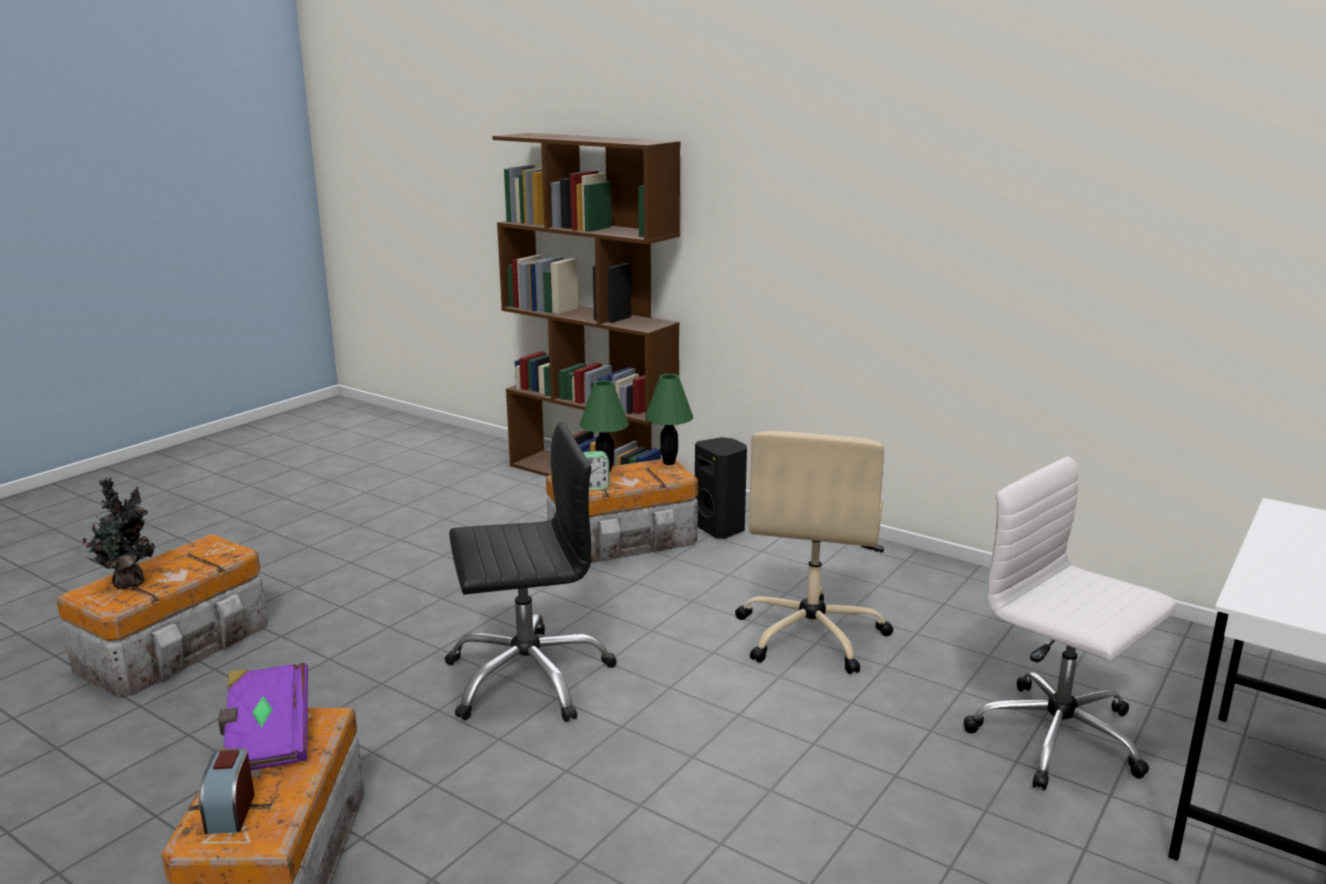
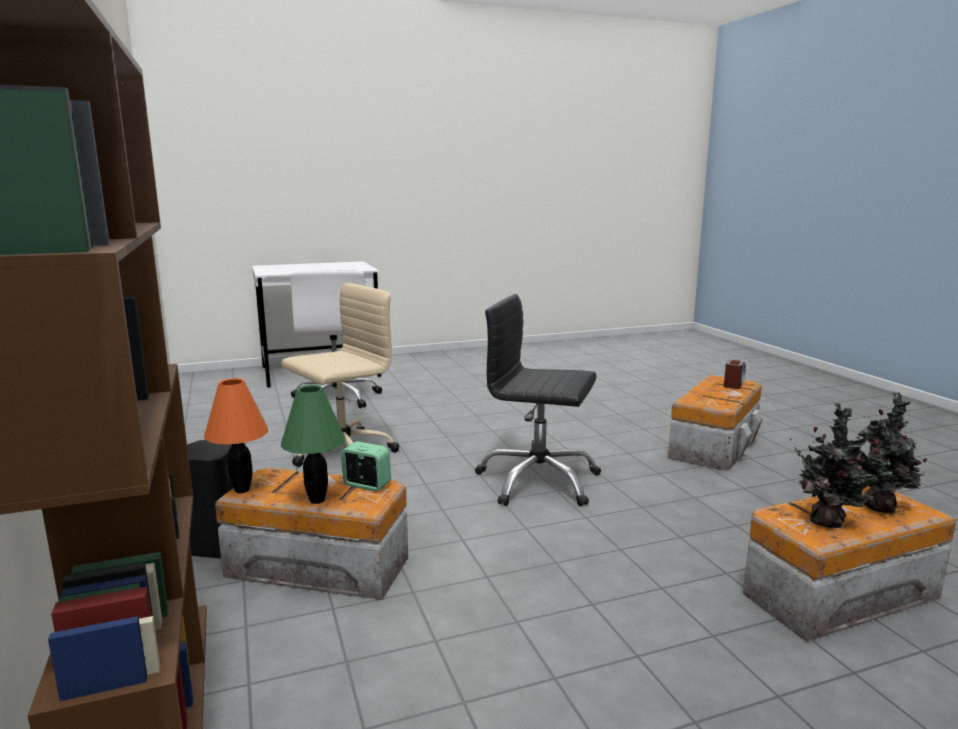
camera: 145 degrees left, 5 degrees down
purple book [218,663,308,770] -> none
green table lamp [645,374,693,465] -> orange table lamp [204,378,269,493]
none -> potted plant [790,402,893,528]

